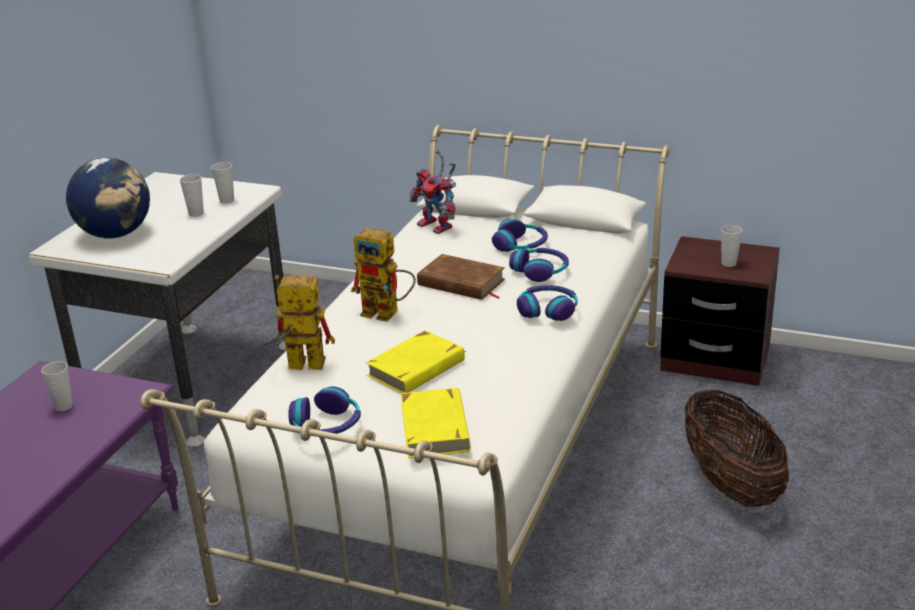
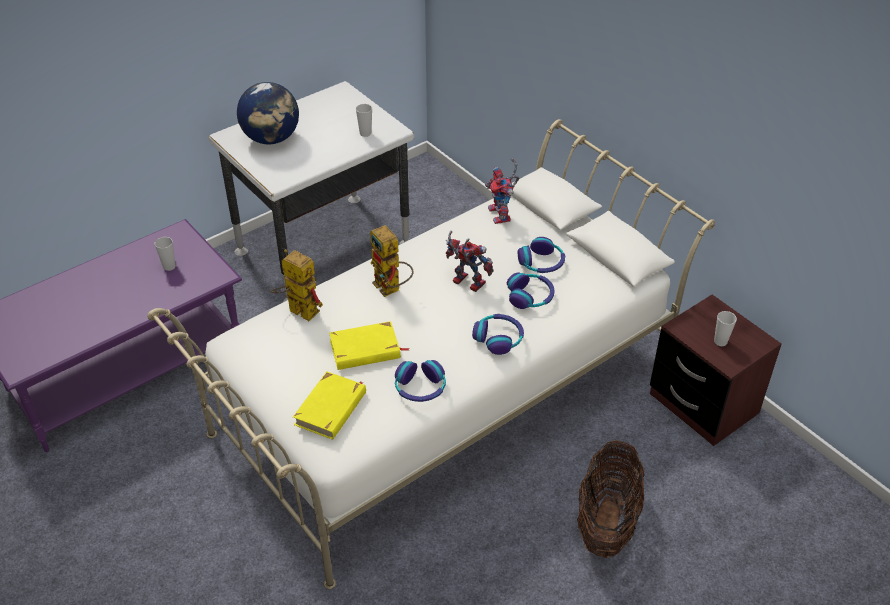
camera: 30 degrees right, 15 degrees up
cup [180,174,204,217] -> none
headphones [288,386,361,437] -> headphones moved to [395,360,446,402]
brown book [417,254,505,300] -> toy robot [446,231,494,292]

